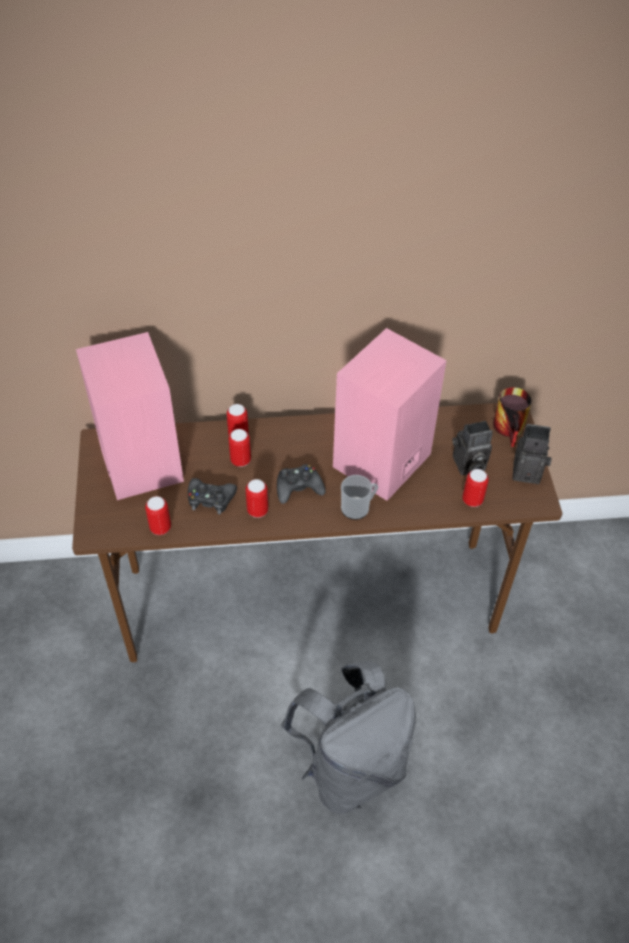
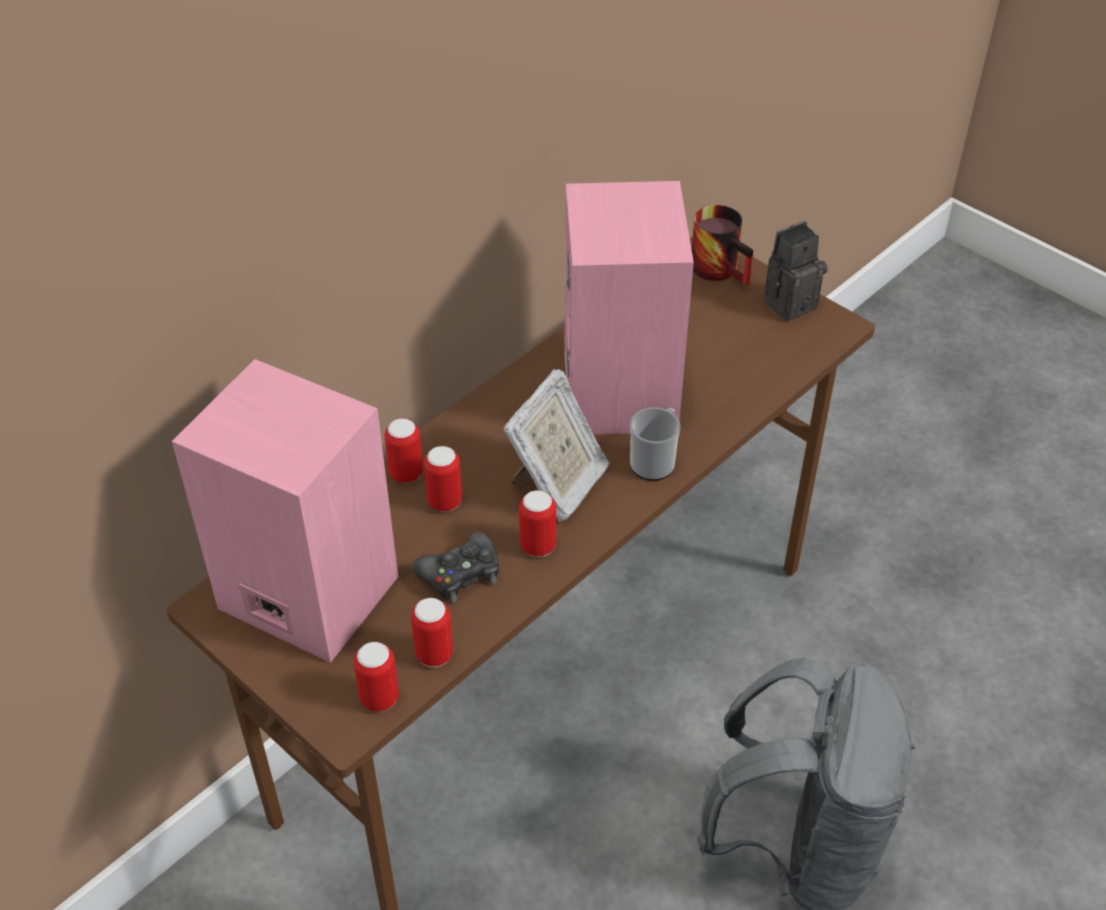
camera: 40 degrees left, 5 degrees down
black game controller [277,464,326,504] -> picture frame [503,369,610,522]
camera [452,421,493,475] -> none
can [462,469,489,507] -> can moved to [354,642,399,712]

